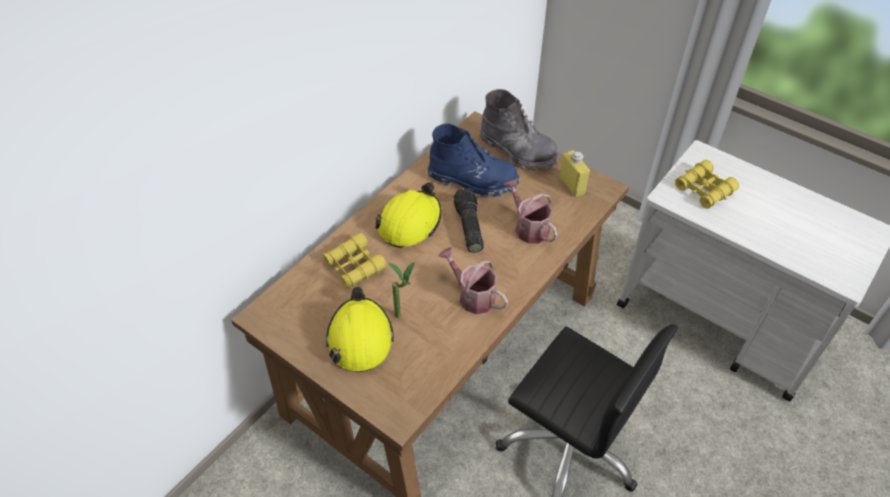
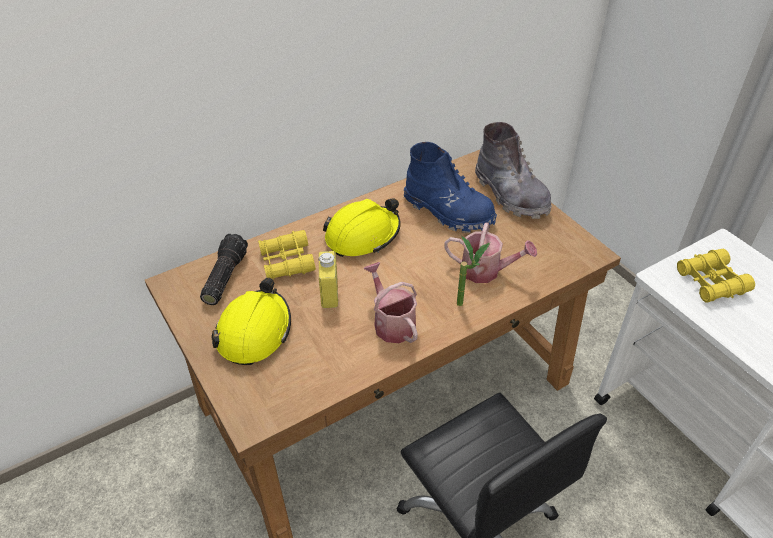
camera: 20 degrees right, 5 degrees down
potted plant [389,262,415,318] -> potted plant moved to [457,236,490,306]
flashlight [454,188,483,253] -> flashlight moved to [200,234,248,305]
watering can [503,179,558,244] -> watering can turned 120 degrees clockwise [444,223,537,283]
yellow bottle [559,150,590,197] -> yellow bottle moved to [318,251,338,308]

